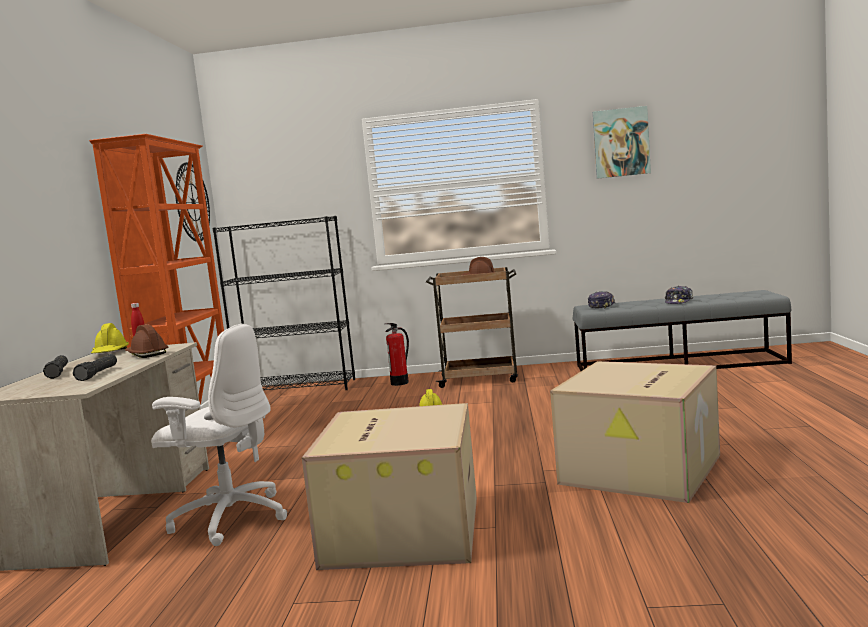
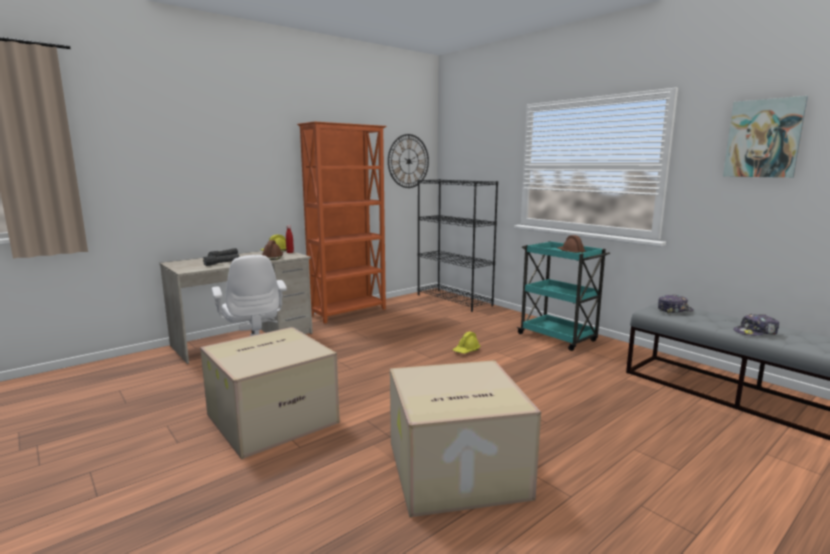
camera: 45 degrees right, 5 degrees up
fire extinguisher [385,323,409,386] -> none
brown cart [426,267,518,388] -> turquoise cart [516,241,610,351]

